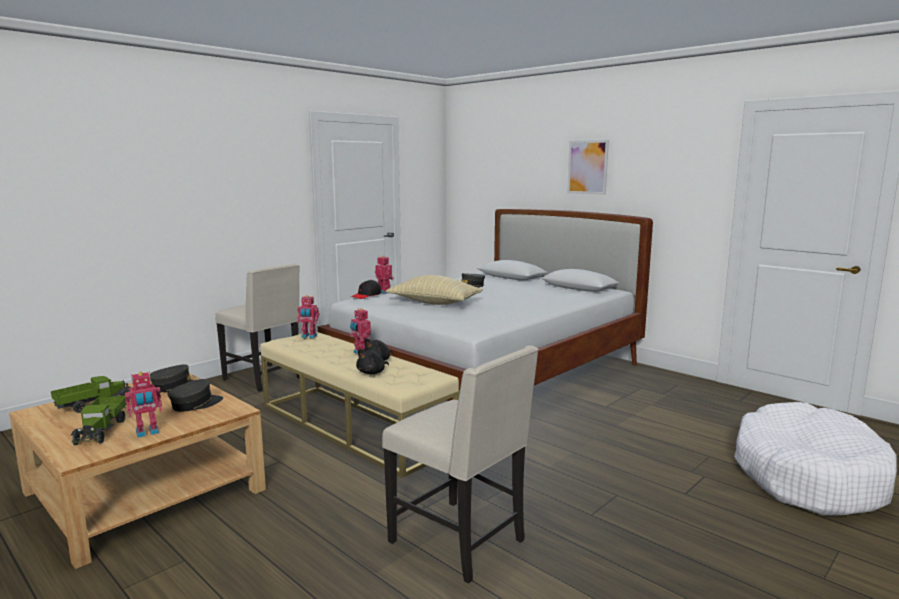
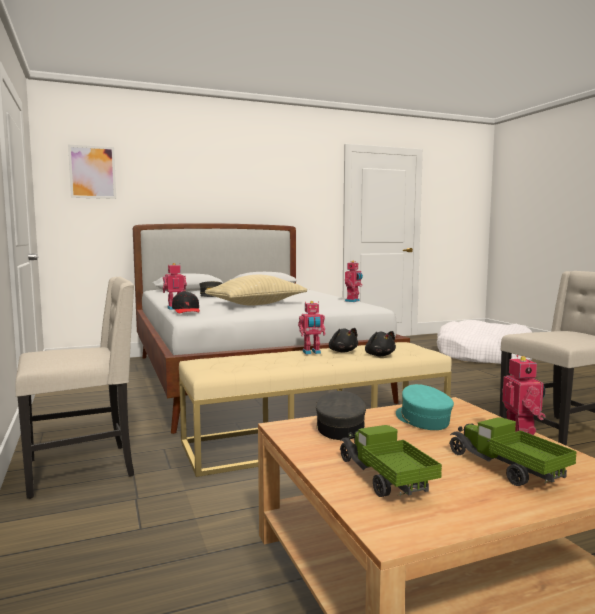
camera: 65 degrees left, 5 degrees down
toy truck [71,396,127,445] -> toy truck turned 135 degrees counterclockwise [449,418,577,486]
grey cap [168,379,223,412] -> turquoise cap [396,384,454,430]
toy robot [297,295,319,338] -> toy robot moved to [345,261,363,302]
picture [567,140,609,195] -> picture moved to [68,145,116,199]

